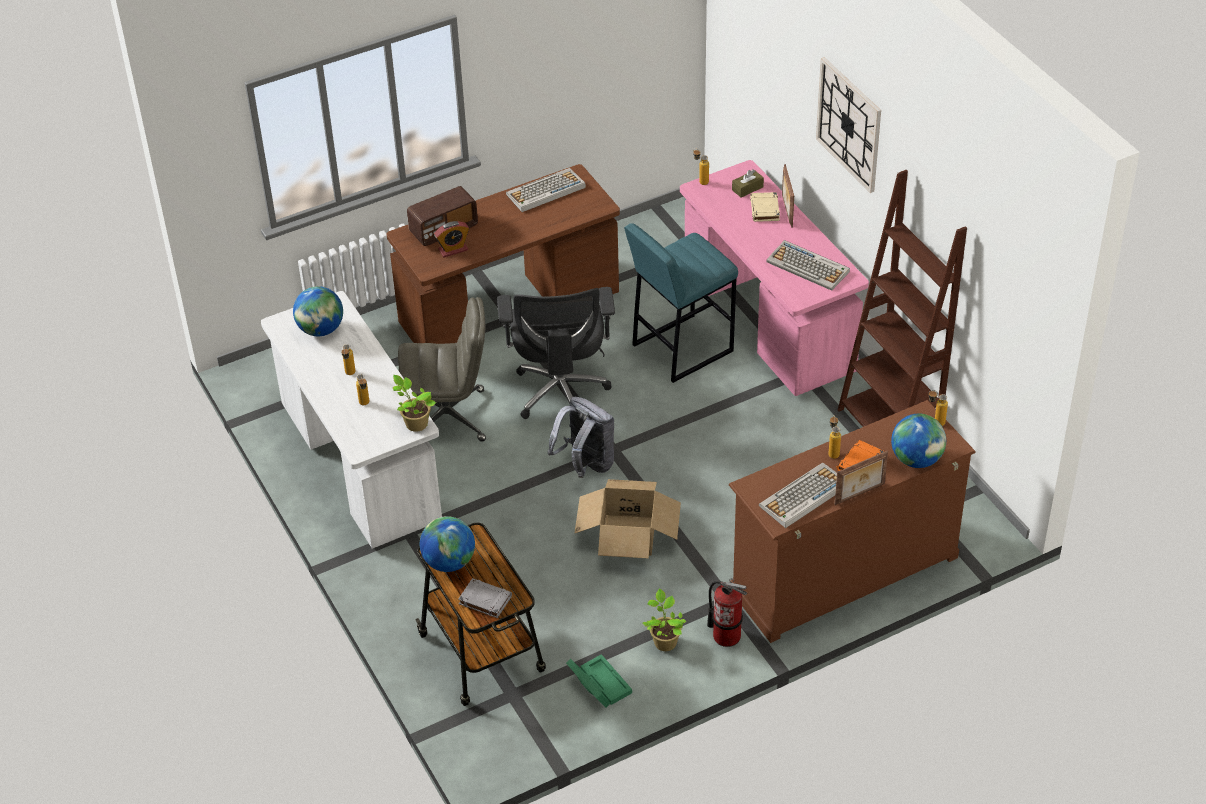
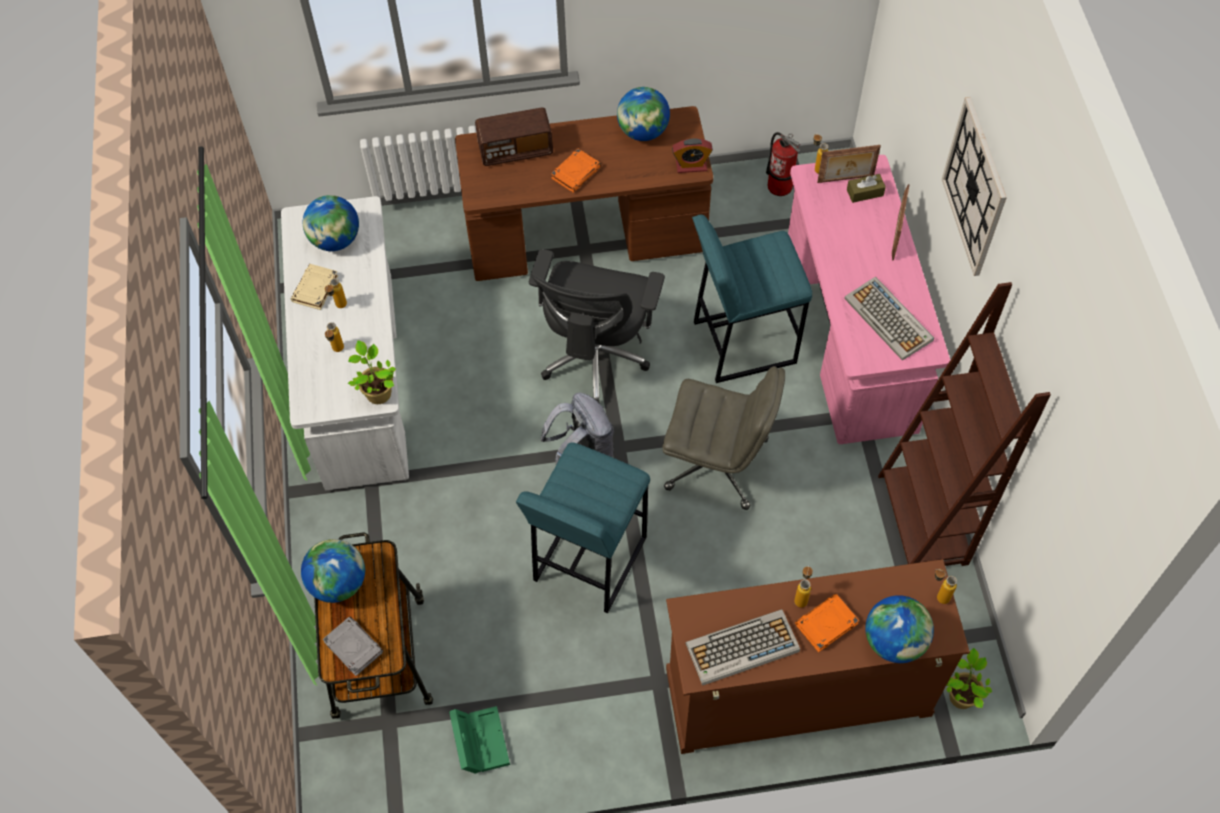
camera: 20 degrees right, 15 degrees up
grey office chair [398,297,486,442] -> grey office chair moved to [663,366,785,510]
alarm clock [434,221,469,257] -> alarm clock moved to [672,138,713,173]
keyboard [506,168,586,212] -> globe [617,87,670,141]
cardboard box [574,479,681,559] -> turquoise stool [516,442,650,613]
potted plant [642,589,686,651] -> potted plant moved to [946,648,992,709]
fire extinguisher [707,578,747,647] -> fire extinguisher moved to [766,132,800,196]
beige book [750,192,780,222] -> beige book moved to [291,264,338,310]
picture frame [834,450,888,505] -> picture frame moved to [817,145,881,183]
none -> orange book [551,149,601,193]

